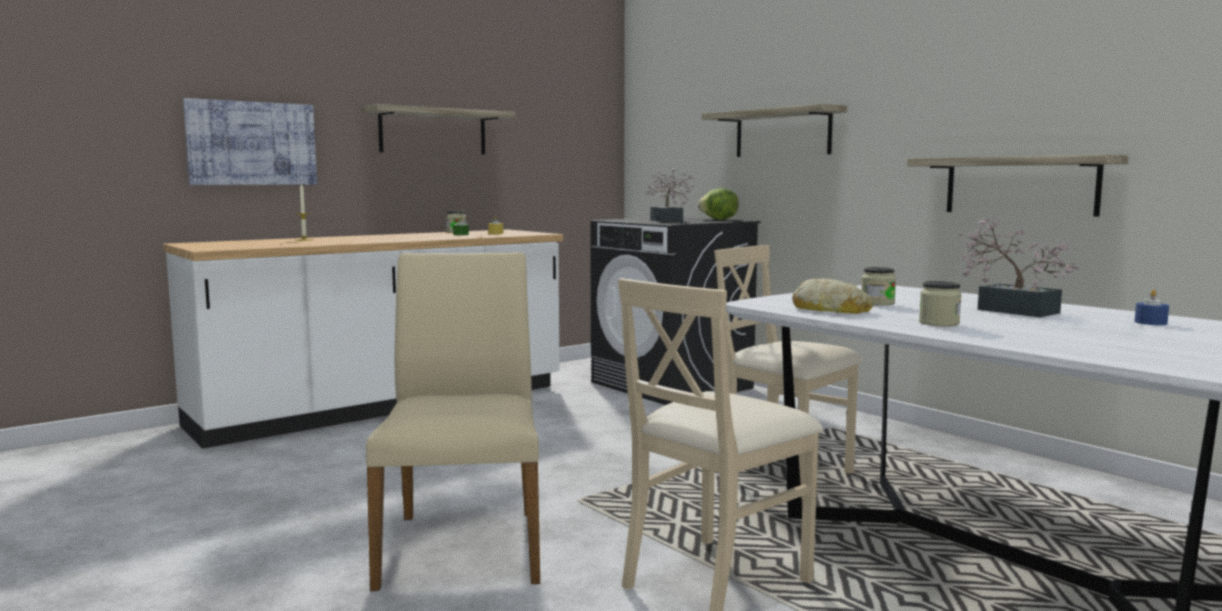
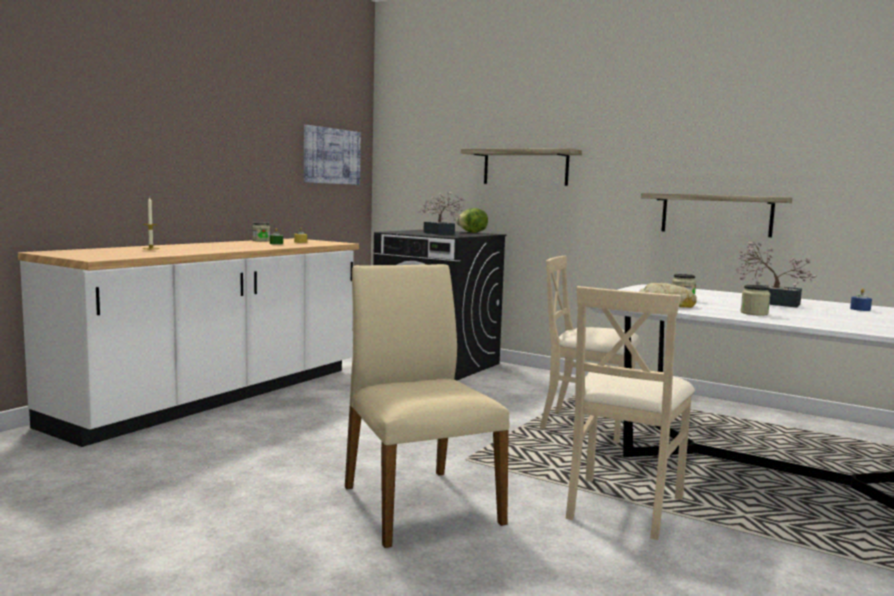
camera: 20 degrees left, 0 degrees up
picture [183,98,317,185] -> picture moved to [304,125,361,185]
shelf [362,104,515,155] -> none

